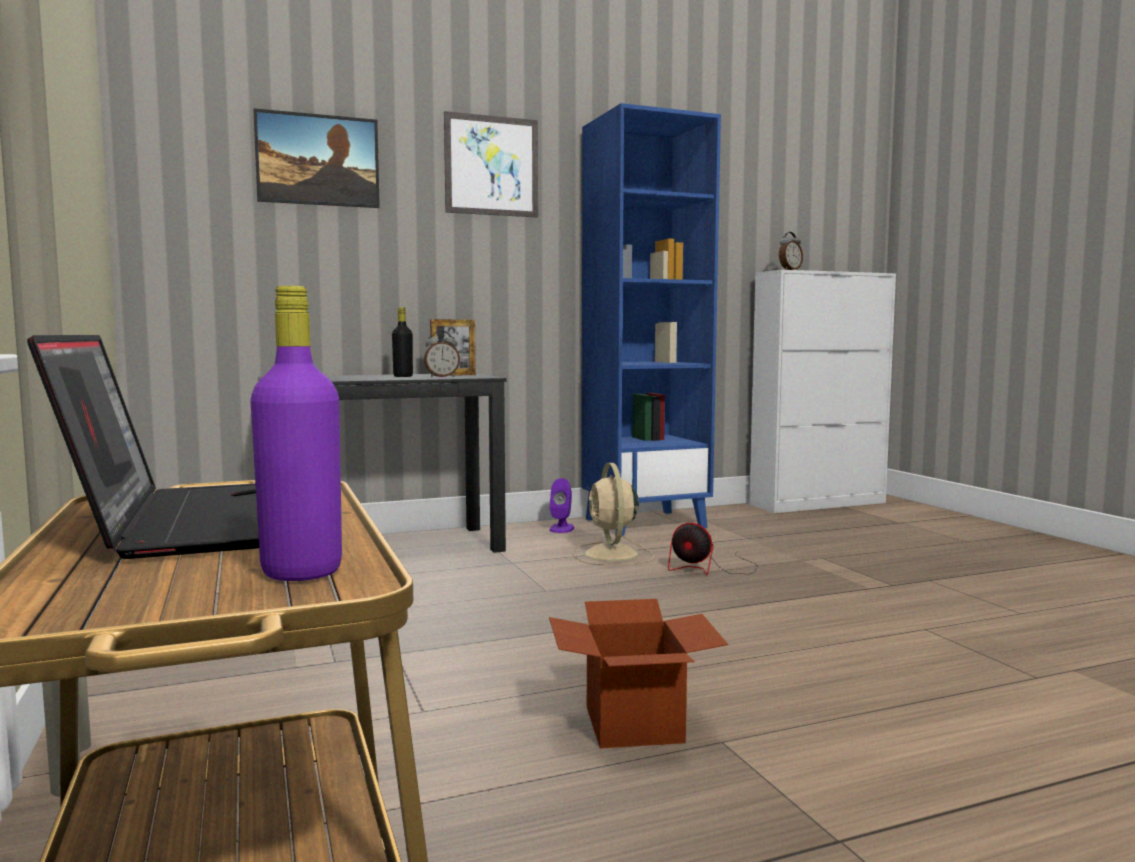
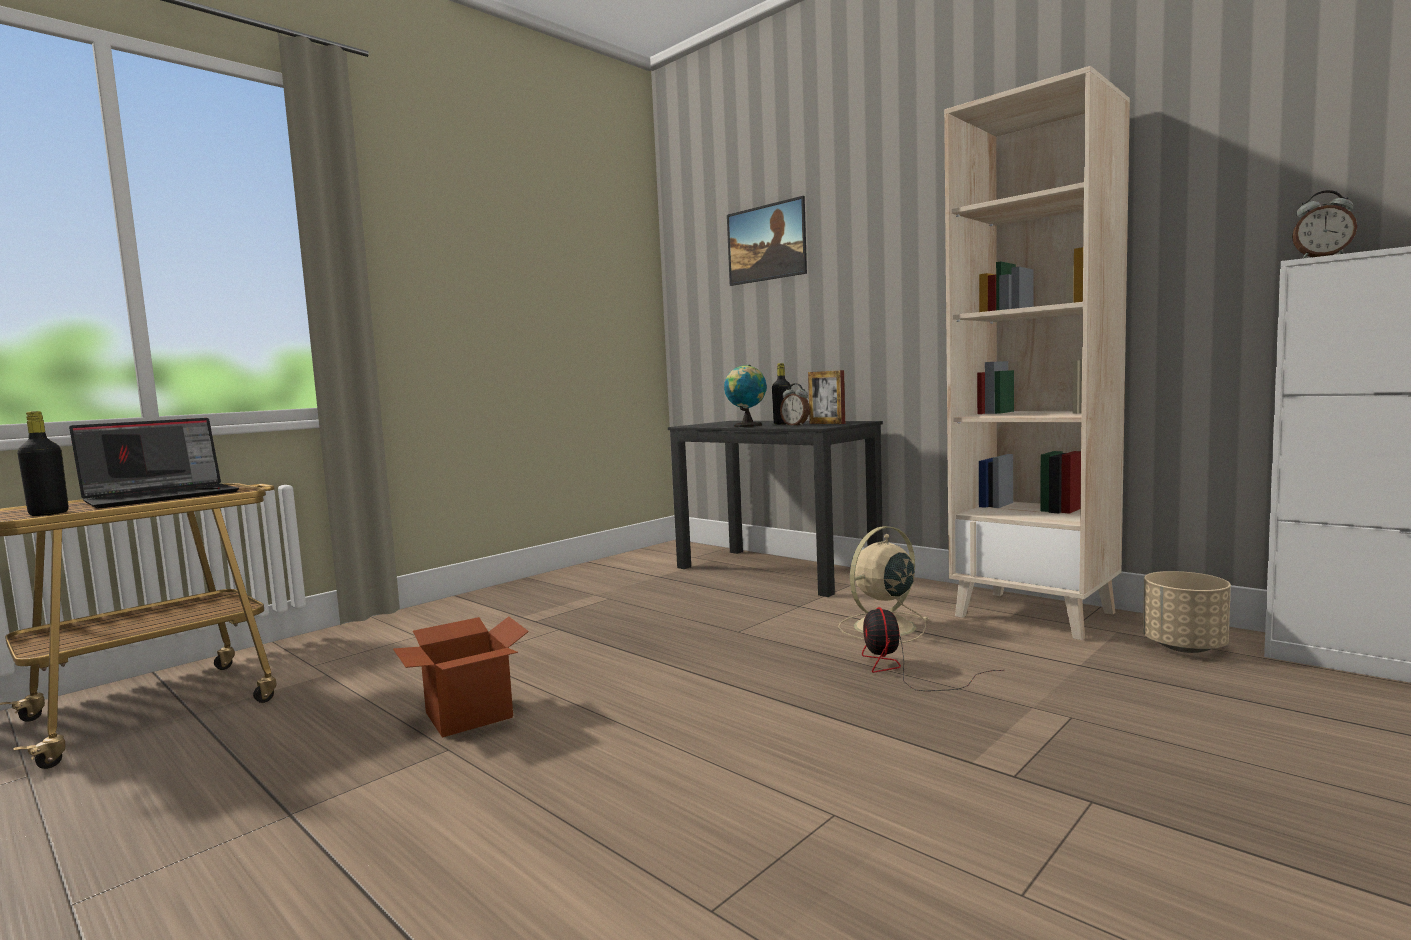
camera: 65 degrees right, 0 degrees up
purple bottle [250,286,342,581] -> black bottle [17,411,69,516]
picture [444,111,538,217] -> none
purple speaker [549,478,574,533] -> none
blue bookcase [582,103,721,536] -> beige bookcase [944,66,1130,640]
none -> globe [724,365,767,427]
none -> beige planter [1143,571,1231,653]

